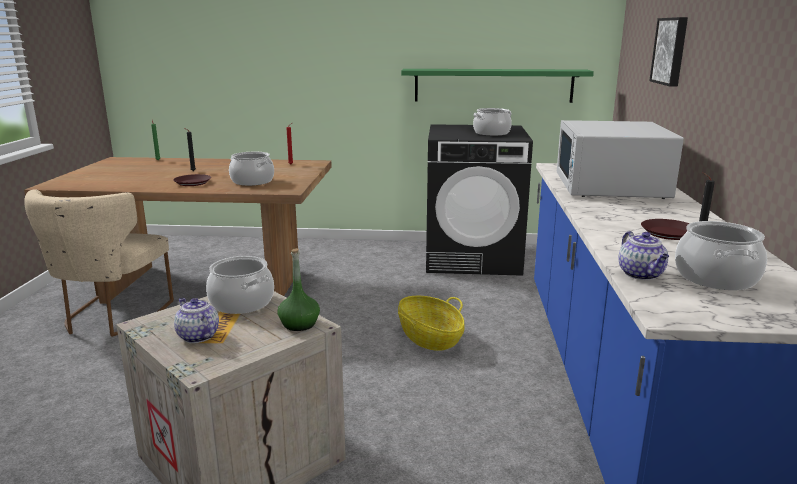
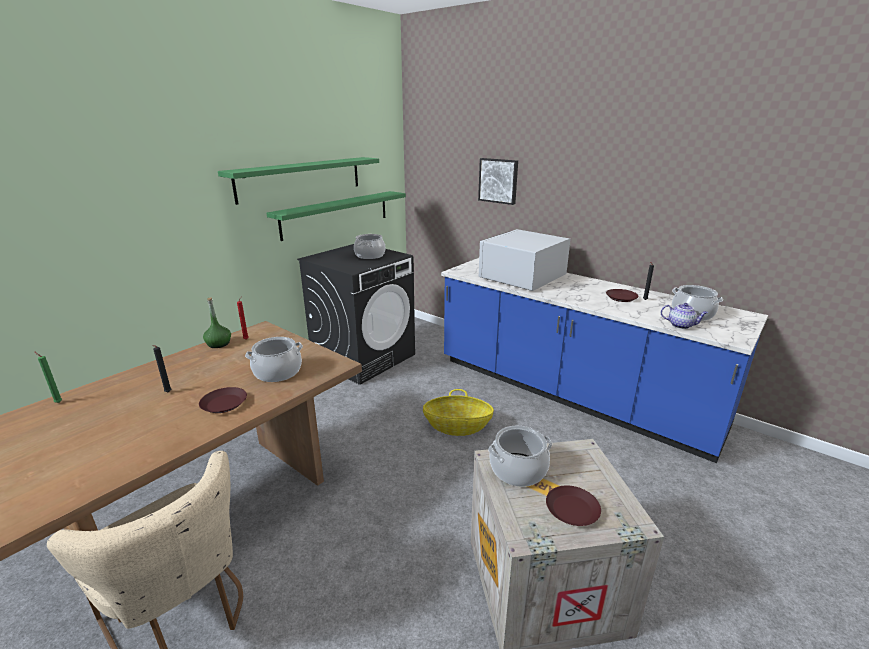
camera: 55 degrees left, 5 degrees up
teapot [174,298,219,343] -> brown plate [546,485,601,526]
green bottle [277,248,320,331] -> green bottle moved to [203,297,231,348]
white microwave [557,120,684,199] -> white microwave turned 90 degrees clockwise [479,229,571,291]
none -> green shelf [218,157,379,205]

